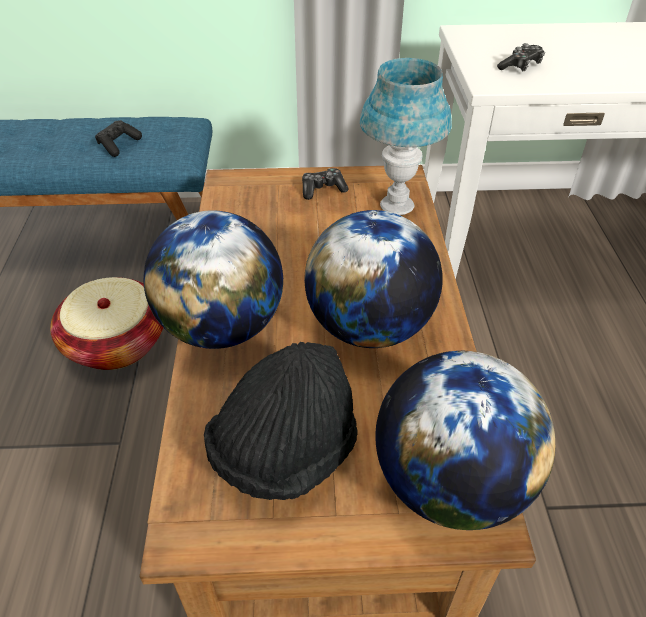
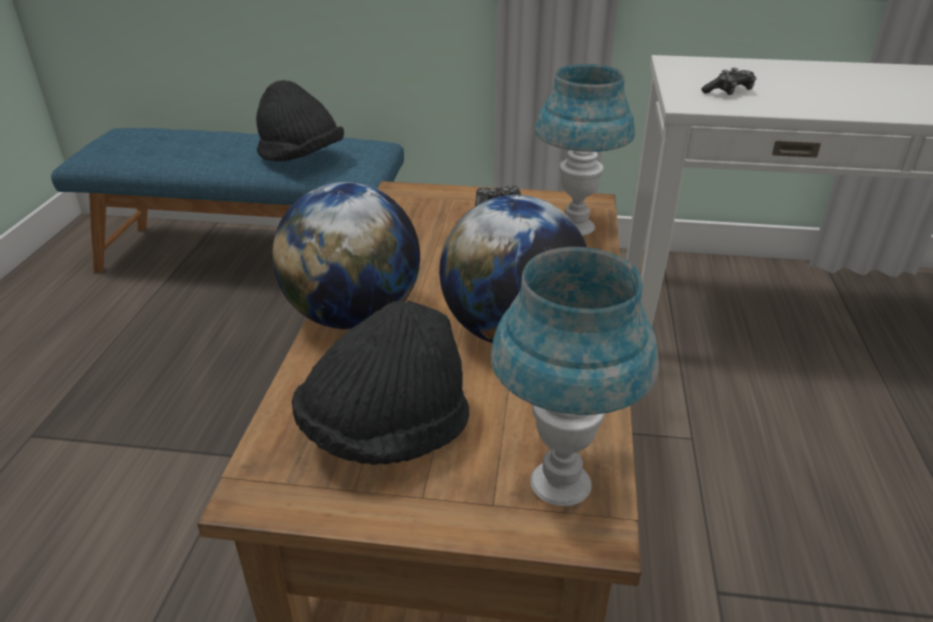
camera: 10 degrees right, 10 degrees down
basket [50,277,163,370] -> none
black game controller [95,120,142,157] -> black hat [256,80,344,161]
globe [375,351,555,530] -> blue table lamp [490,247,659,506]

